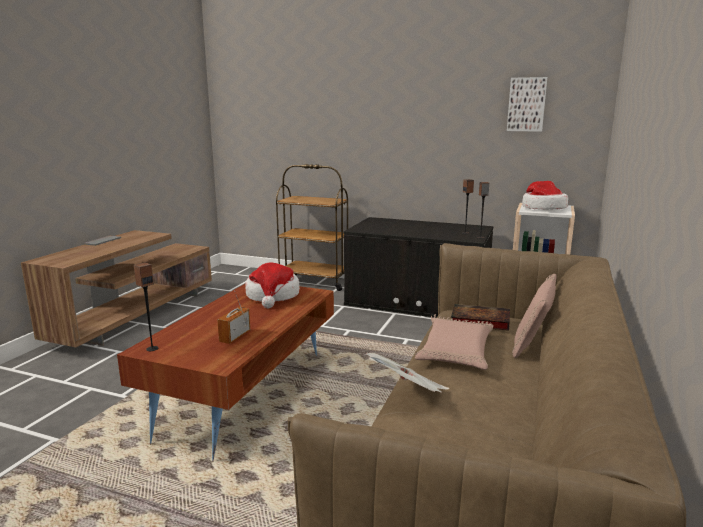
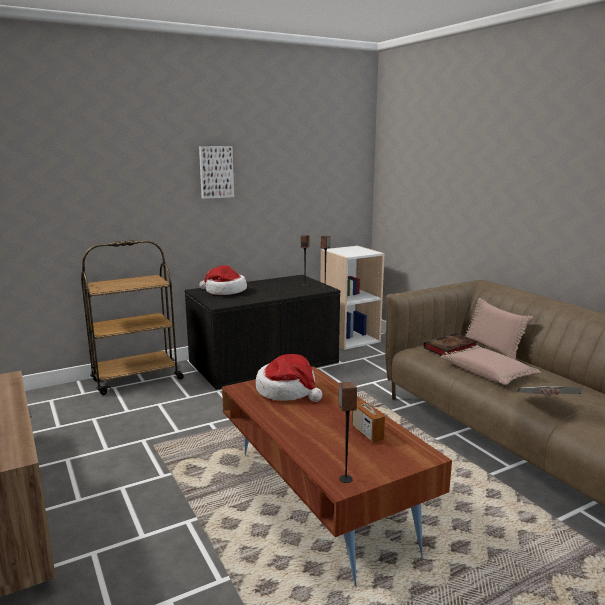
camera: 50 degrees left, 0 degrees up
picture [507,77,547,132] -> picture moved to [199,146,234,199]
hat [522,181,568,210] -> hat moved to [199,265,247,295]

